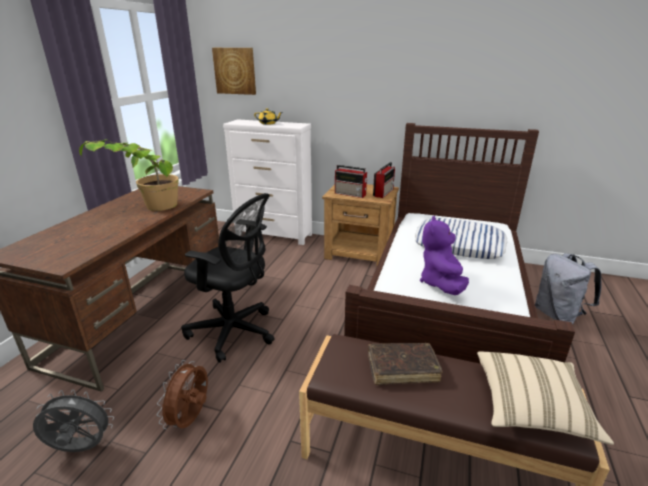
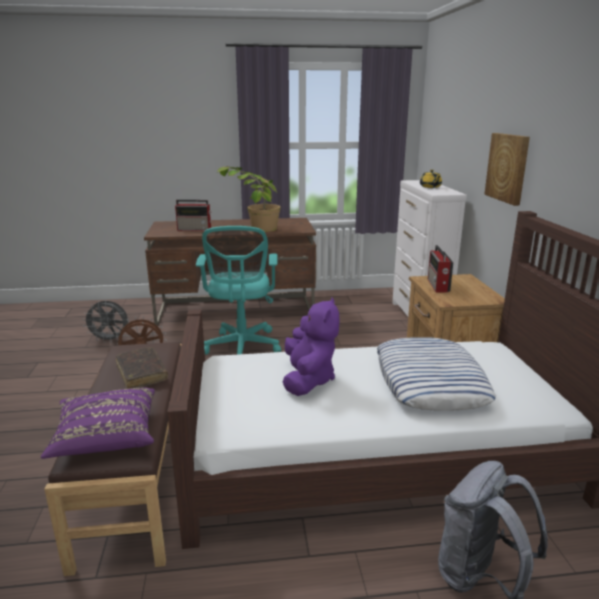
camera: 65 degrees right, 5 degrees down
grey fan [33,389,114,452] -> grey fan turned 120 degrees clockwise [82,301,128,343]
black office chair [181,193,275,363] -> turquoise office chair [196,226,281,355]
picture [212,48,256,95] -> picture moved to [484,133,530,206]
radio [373,162,395,198] -> radio moved to [175,200,211,231]
purple plush toy [420,216,469,295] -> purple plush toy turned 105 degrees clockwise [282,298,340,396]
beige pillow [477,351,614,445] -> purple pillow [41,388,155,459]

